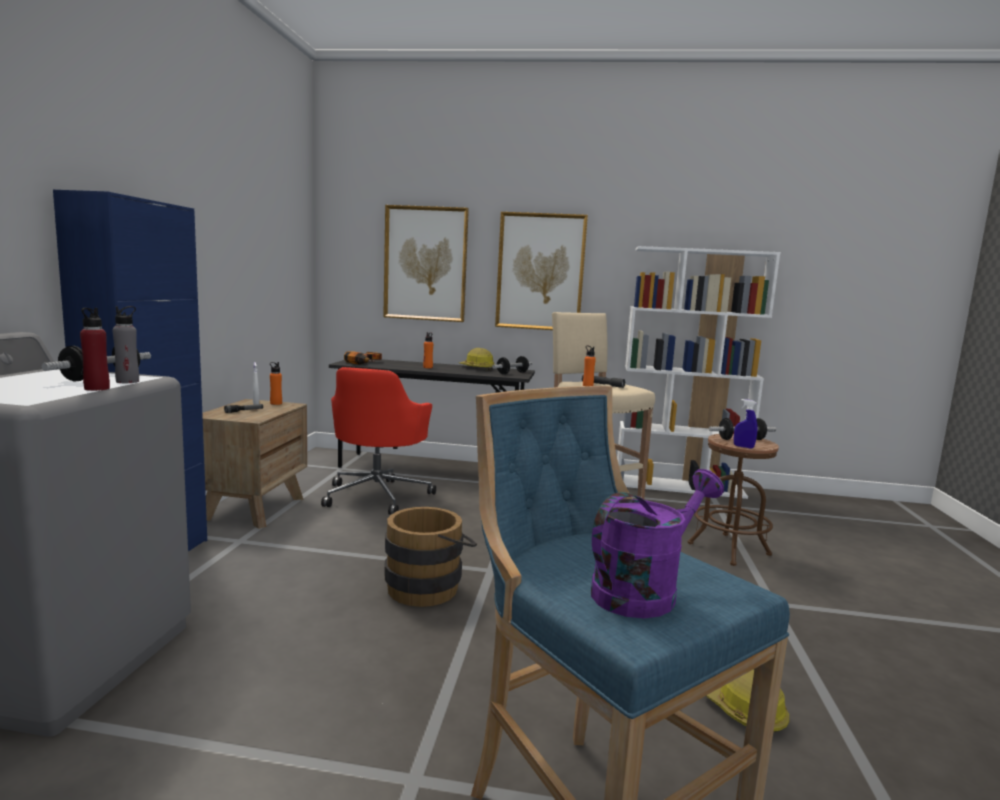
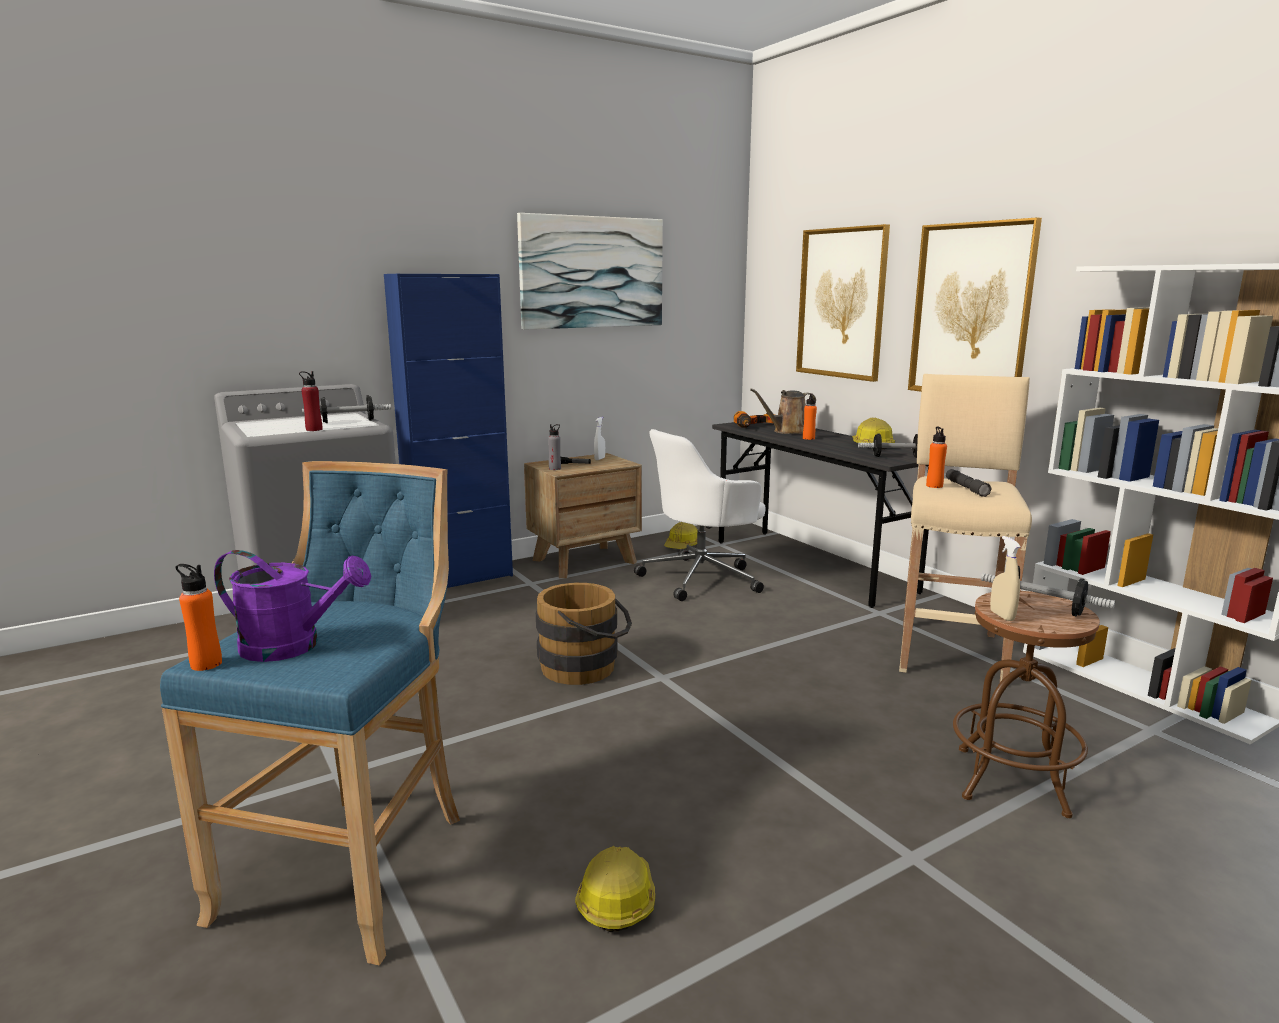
camera: 50 degrees right, 5 degrees up
grey bottle [113,306,139,383] -> grey bottle moved to [548,424,561,470]
orange bottle [270,362,282,405] -> orange bottle moved to [175,564,222,671]
red office chair [321,367,436,515] -> white office chair [634,429,766,601]
blue spray bottle [734,399,758,449] -> beige spray bottle [990,536,1021,621]
none -> picture [517,213,663,330]
none -> hard hat [664,522,698,549]
none -> brown watering can [750,389,816,434]

